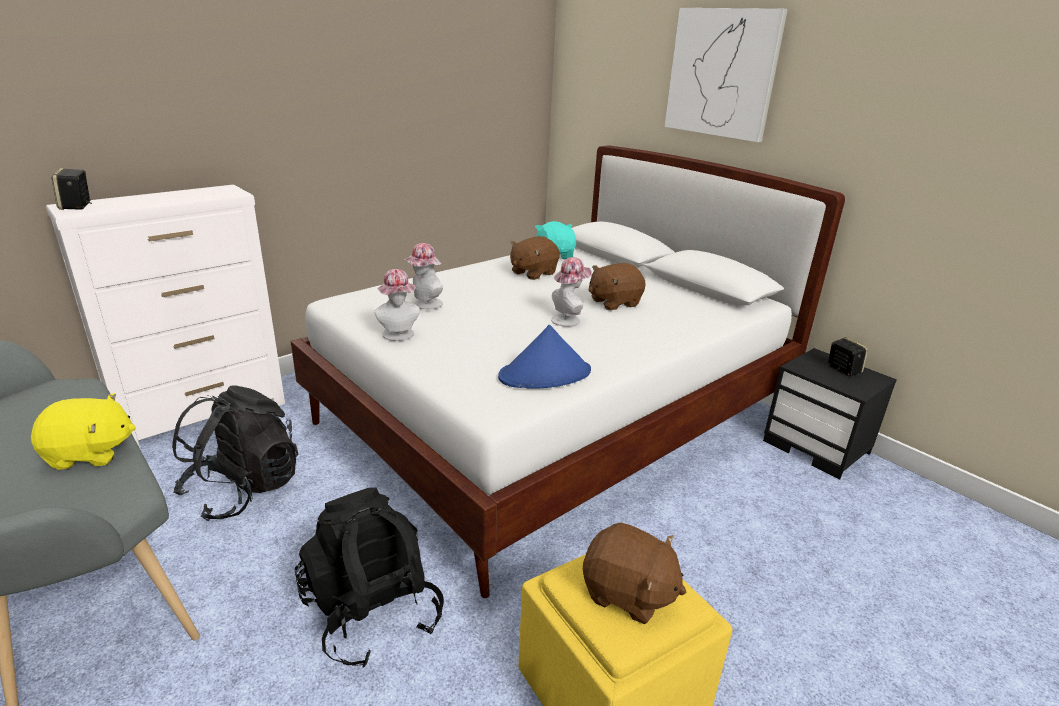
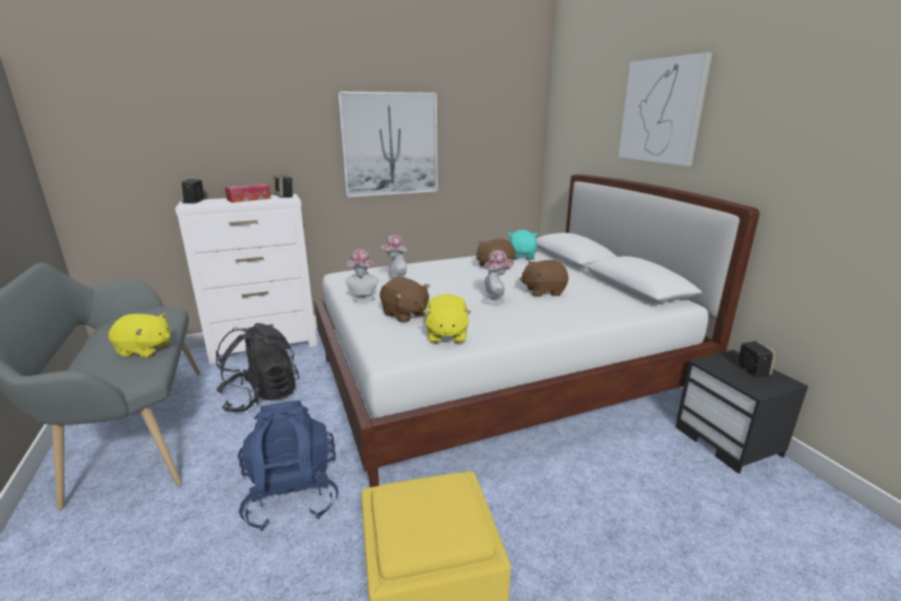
camera: 20 degrees right, 5 degrees down
black backpack [295,488,444,668] -> blue backpack [238,400,338,531]
blue hat [498,325,591,389] -> yellow plush toy [423,294,472,343]
brown plush toy [583,522,687,624] -> brown plush toy moved to [380,277,430,323]
none -> tissue box [225,184,271,203]
none -> speaker [274,175,293,198]
none -> picture [337,91,438,197]

